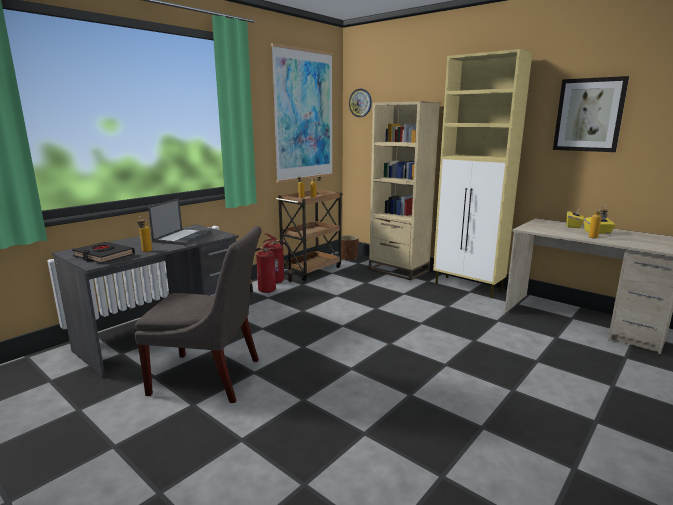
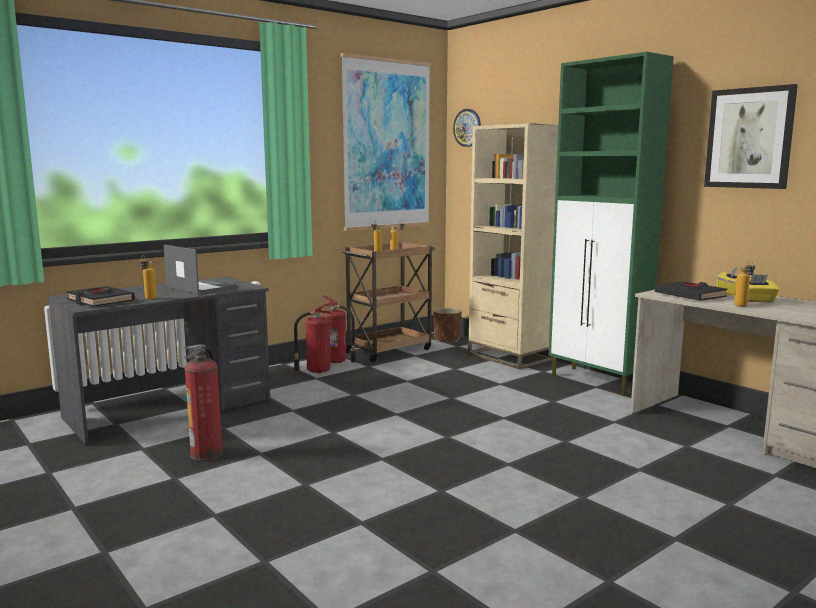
camera: 10 degrees right, 5 degrees down
grey chair [135,226,262,403] -> fire extinguisher [184,344,223,461]
laptop [148,198,212,245] -> laptop turned 75 degrees counterclockwise [164,245,239,295]
beige cabinet [433,49,532,298] -> green cabinet [549,52,674,396]
none -> black book [655,281,727,301]

